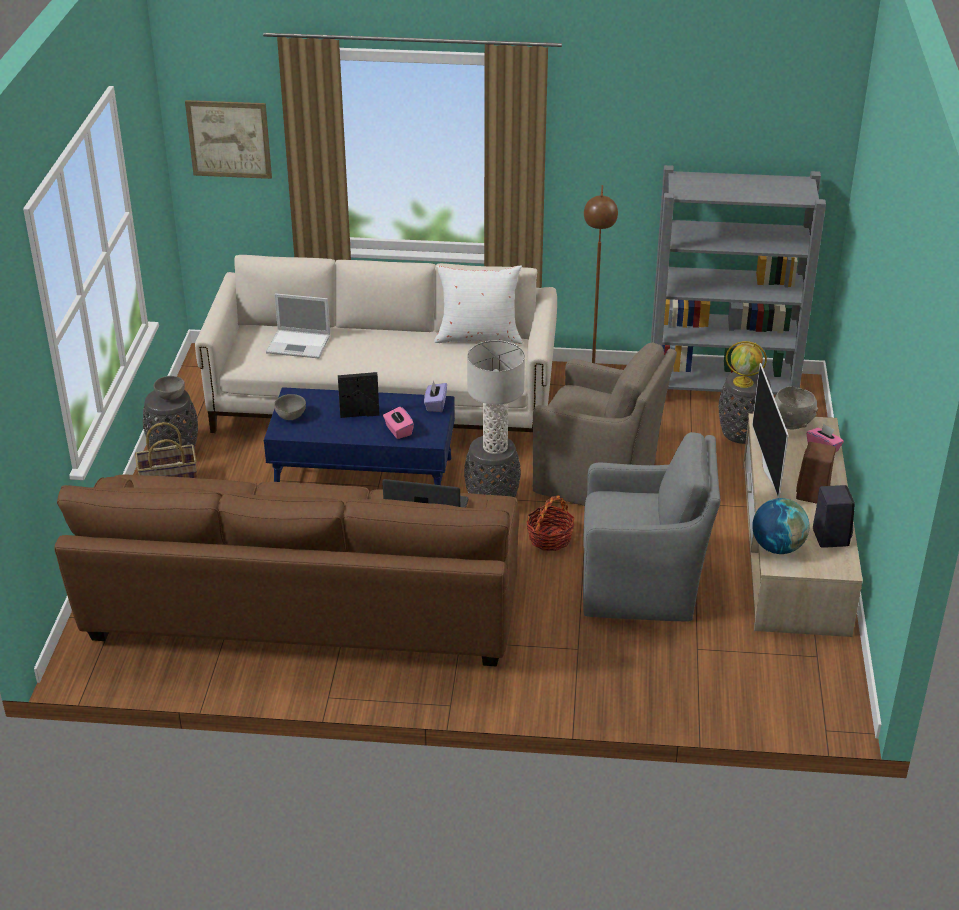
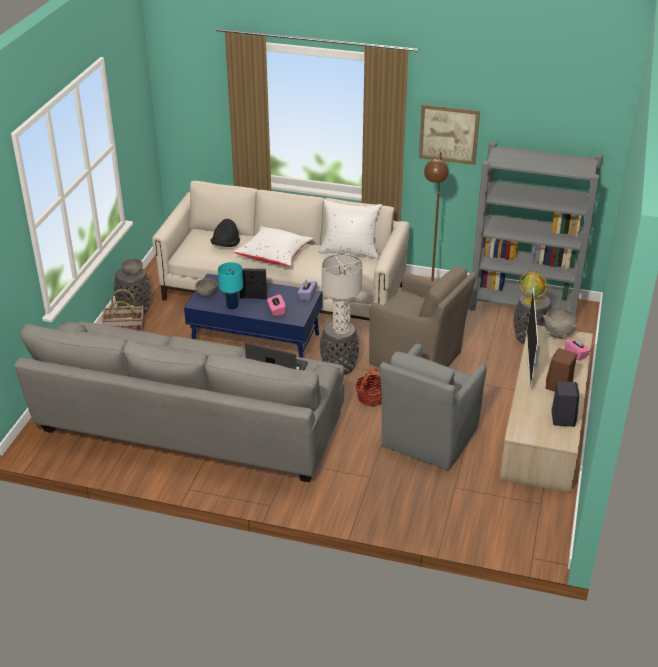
camera: 10 degrees right, 0 degrees up
brown sofa [55,475,519,666] -> grey sofa [14,322,344,482]
picture [185,100,272,179] -> picture moved to [419,104,480,165]
laptop [266,293,330,359] -> black hat [210,219,240,247]
grey armchair [583,432,721,622] -> grey armchair turned 105 degrees clockwise [380,344,487,470]
globe [752,498,810,554] -> none
none -> turquoise table lamp [218,262,243,309]
none -> white pillow [234,226,313,266]

